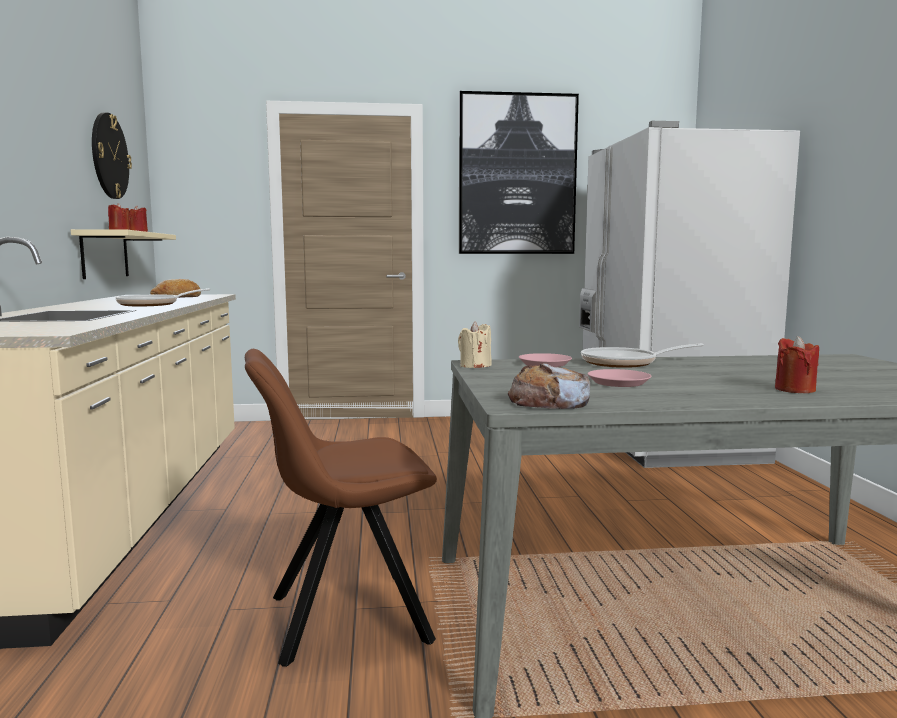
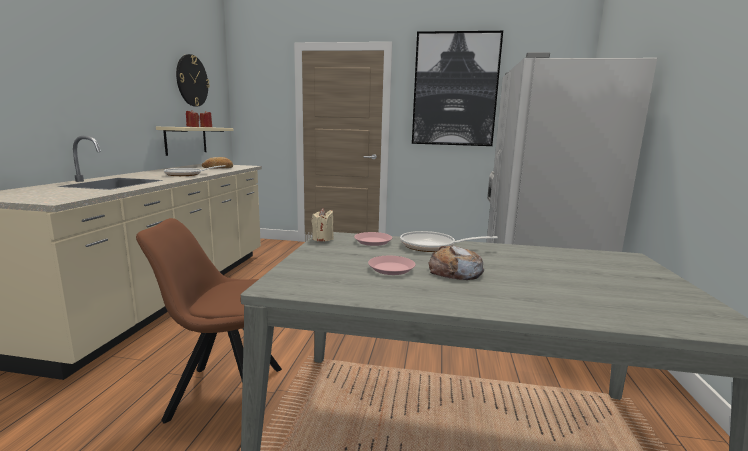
camera: 15 degrees right, 5 degrees up
bread [508,363,590,409] -> bread moved to [429,246,484,280]
red candle [775,336,819,393] -> none

